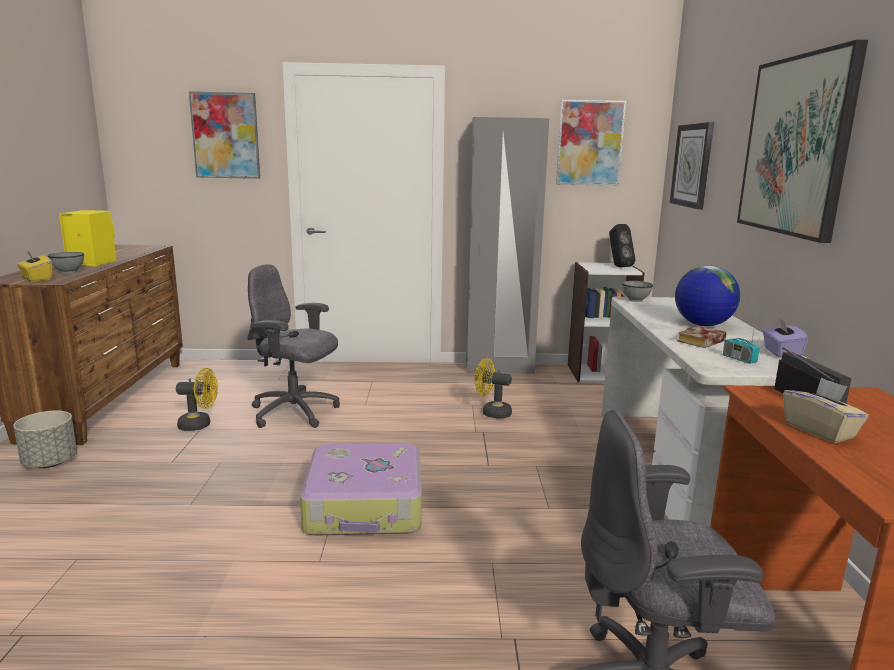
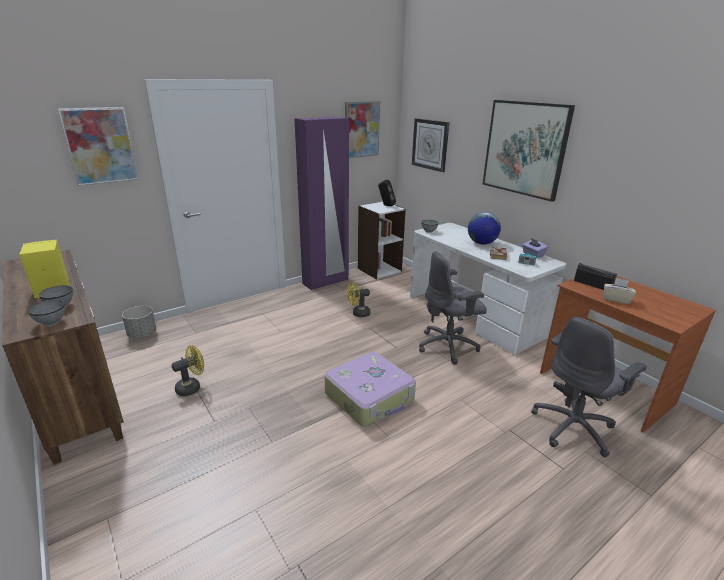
camera: 35 degrees left, 10 degrees up
grey planter [13,410,77,468] -> grey planter moved to [122,306,157,338]
yellow tissue box [17,251,52,282] -> grey bowl [28,300,65,326]
grey office chair [247,264,340,428] -> grey office chair moved to [419,251,487,365]
grey wardrobe [466,117,549,374] -> purple wardrobe [294,116,349,290]

